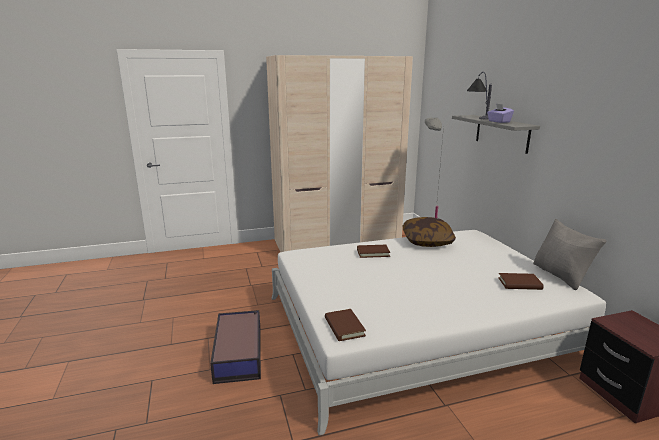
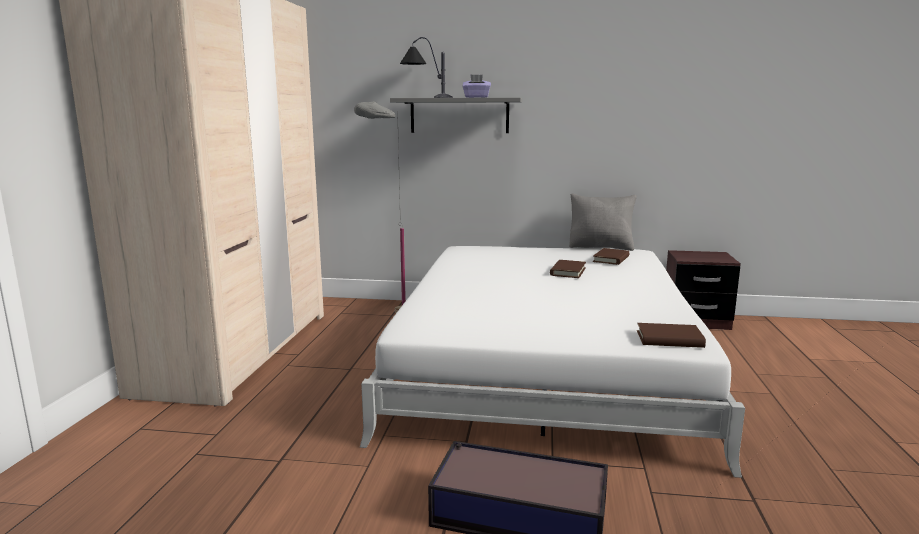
camera: 65 degrees left, 5 degrees down
brown book [357,245,390,258] -> brown book moved to [550,260,586,278]
pillow [403,217,456,247] -> none

